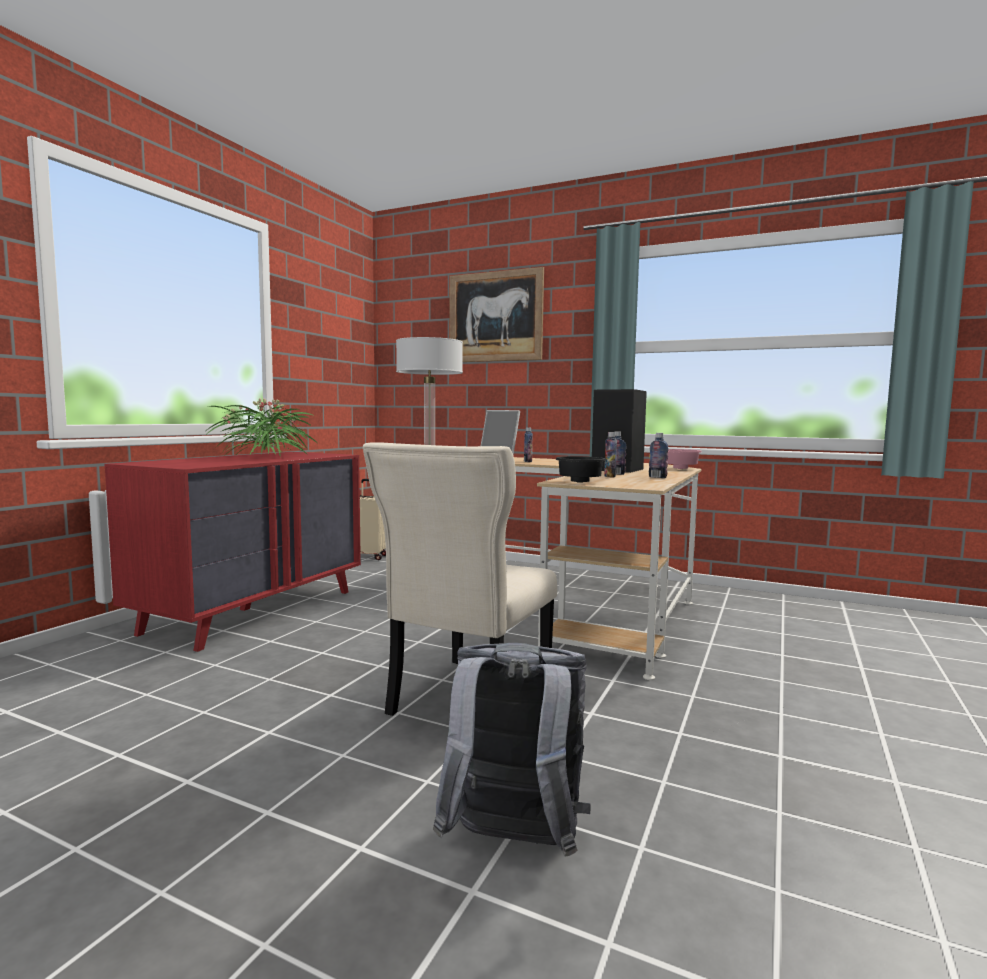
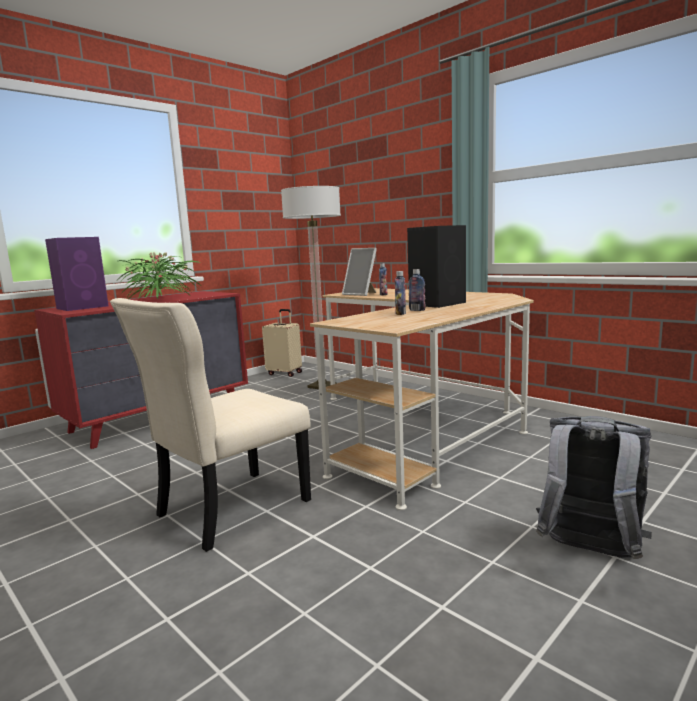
camera: 20 degrees right, 5 degrees up
grey backpack [433,643,591,856] -> grey backpack moved to [536,416,652,559]
picture [449,267,544,362] -> none
black bowl [556,456,606,483] -> none
bottle [649,433,668,478] -> none
pink bowl [667,449,701,469] -> none
none -> purple speaker [45,237,109,311]

